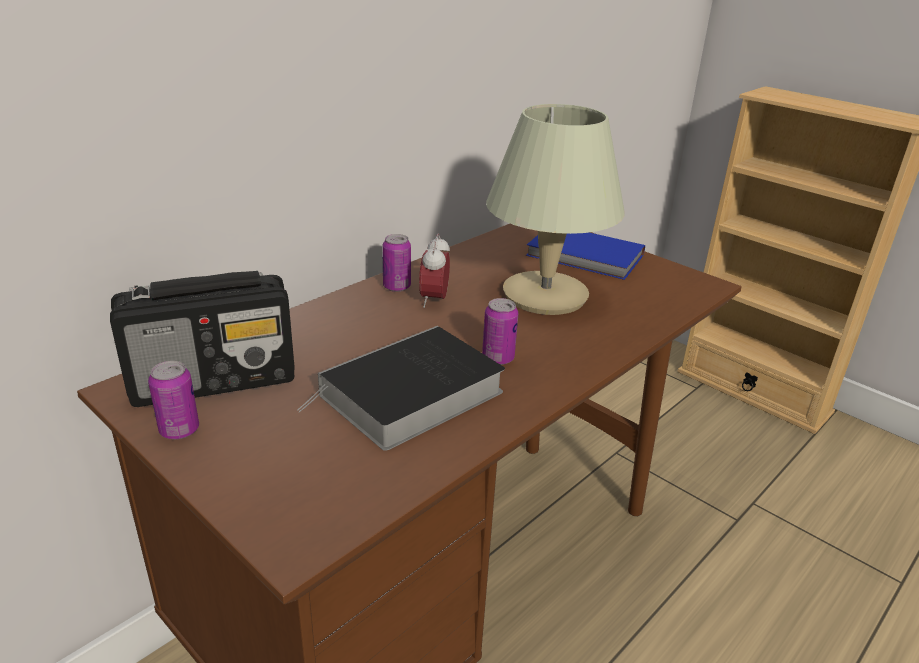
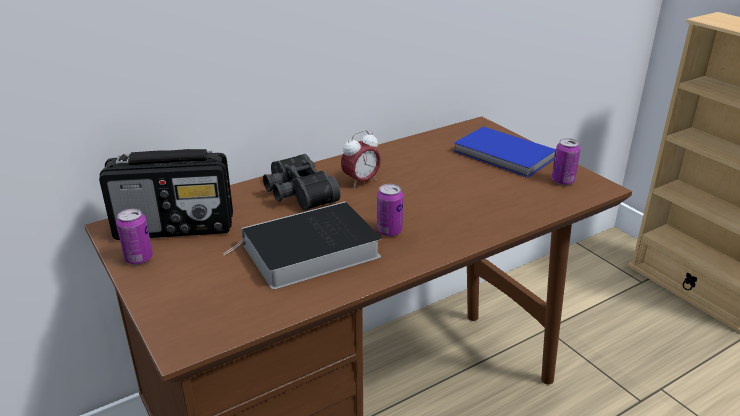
camera: 15 degrees right, 0 degrees up
can [382,234,411,292] -> can moved to [552,138,580,185]
alarm clock [419,234,450,308] -> alarm clock turned 150 degrees counterclockwise [341,130,381,188]
beige table lamp [486,104,625,315] -> none
none -> black binoculars [263,154,341,211]

